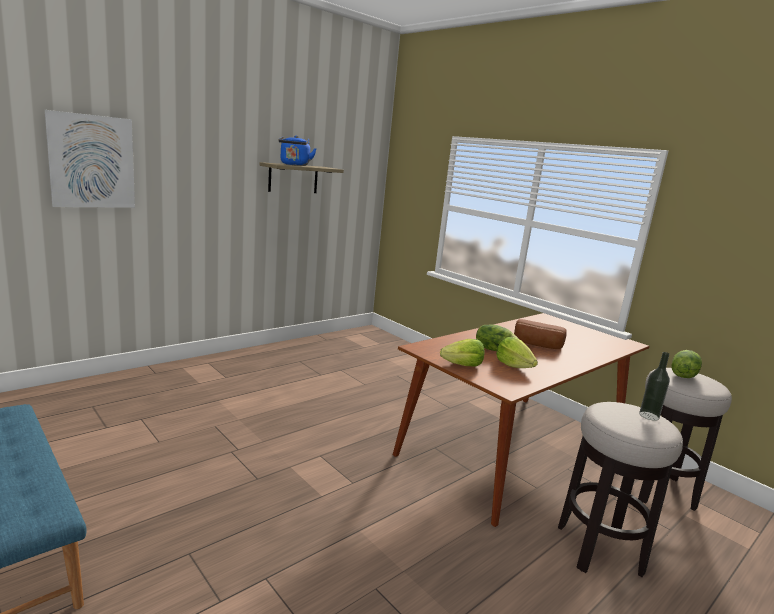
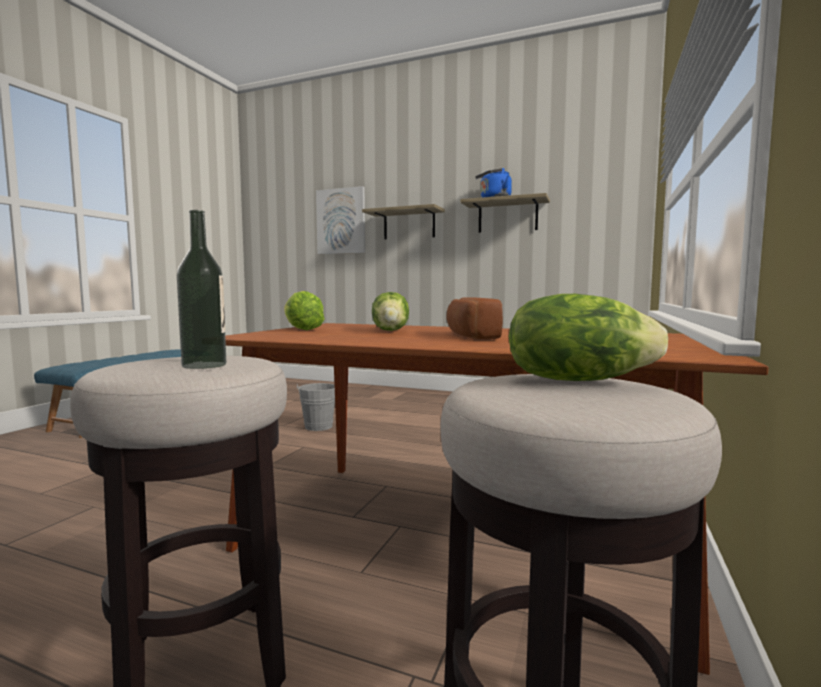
camera: 65 degrees right, 10 degrees down
lettuce [496,337,538,368] -> none
none -> grey bucket [297,383,335,431]
none -> shelf [362,204,445,239]

